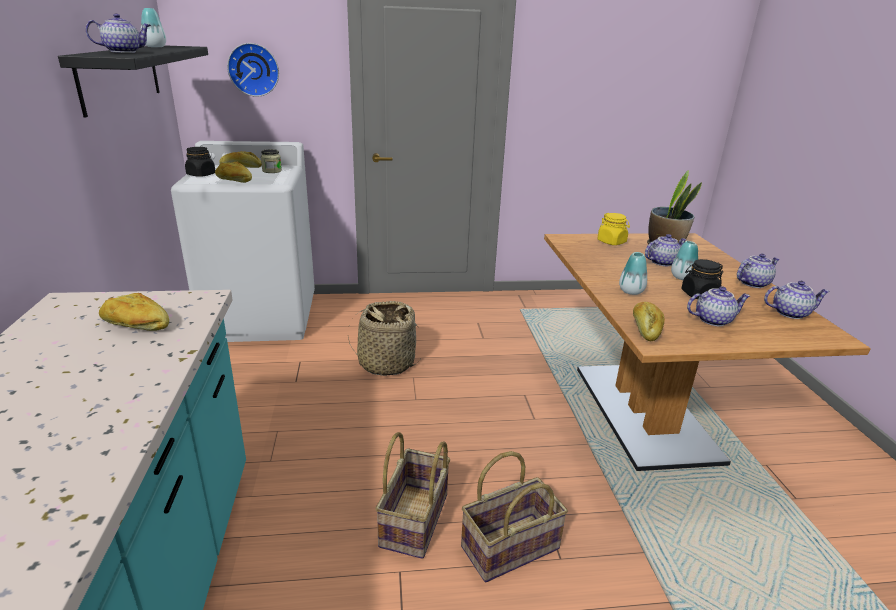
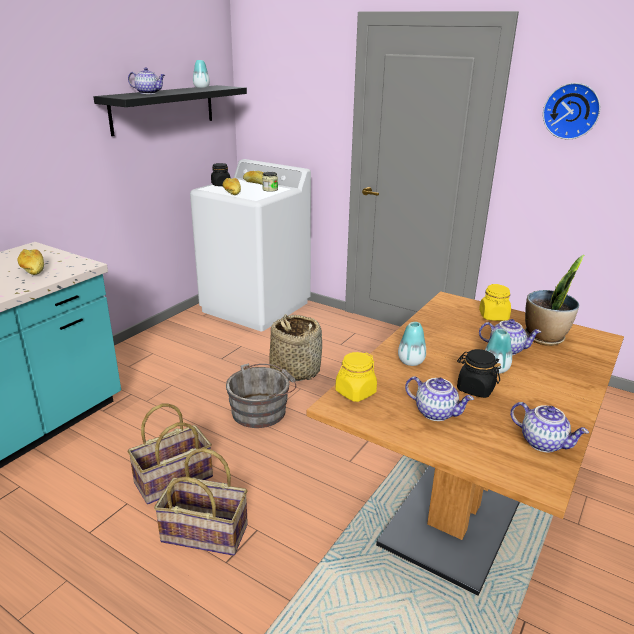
camera: 40 degrees right, 0 degrees up
wall clock [227,43,279,97] -> wall clock moved to [543,83,600,139]
bread [633,302,665,341] -> yellow jar [335,352,377,402]
teapot [737,253,779,288] -> none
none -> grey bucket [226,363,296,428]

